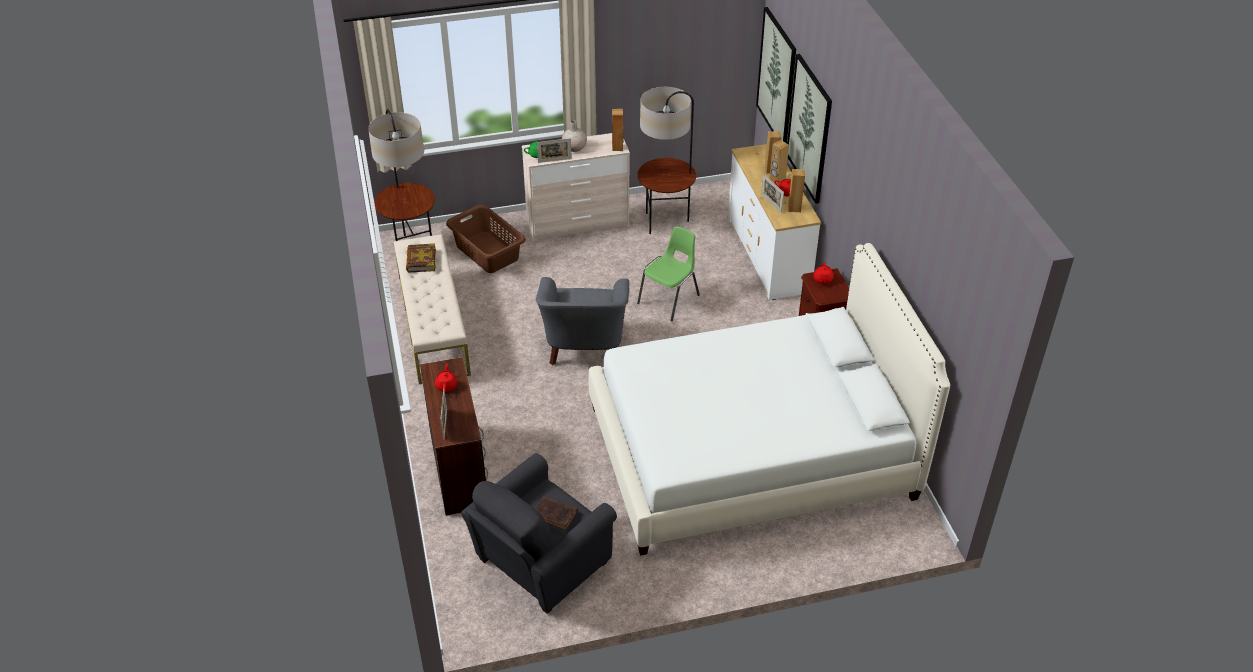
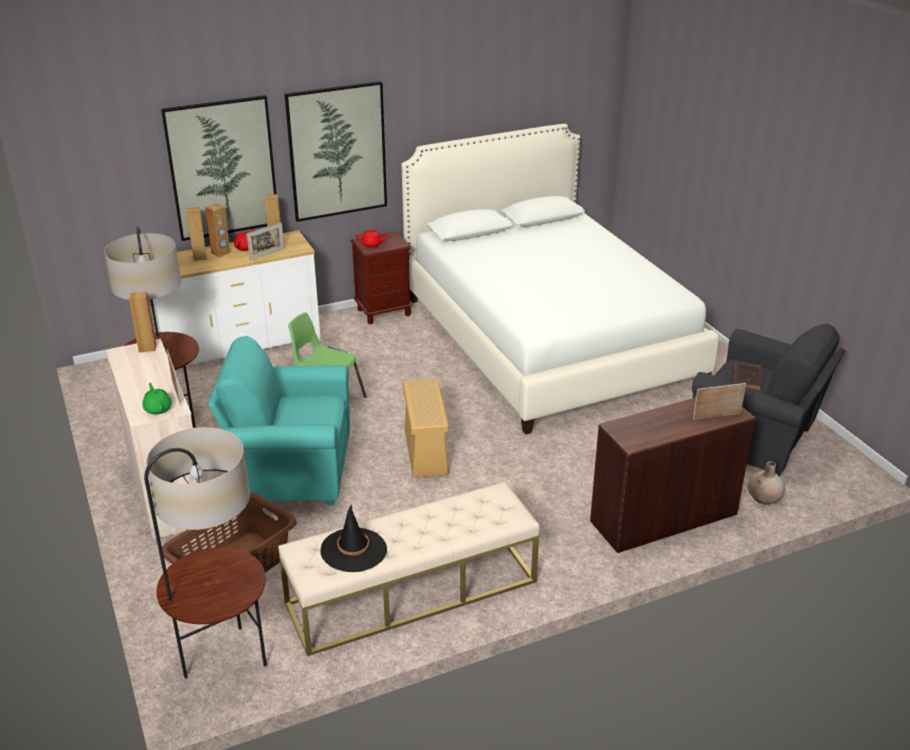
camera: 100 degrees left, 10 degrees down
book [406,243,436,273] -> black hat [320,504,387,572]
red teapot [435,363,457,392] -> none
grey armchair [536,277,630,365] -> beige storage box [403,379,449,478]
beige vase [562,120,587,152] -> beige vase moved to [748,461,785,505]
picture [756,7,796,143] -> picture moved to [285,81,387,222]
none -> turquoise armchair [208,336,350,505]

